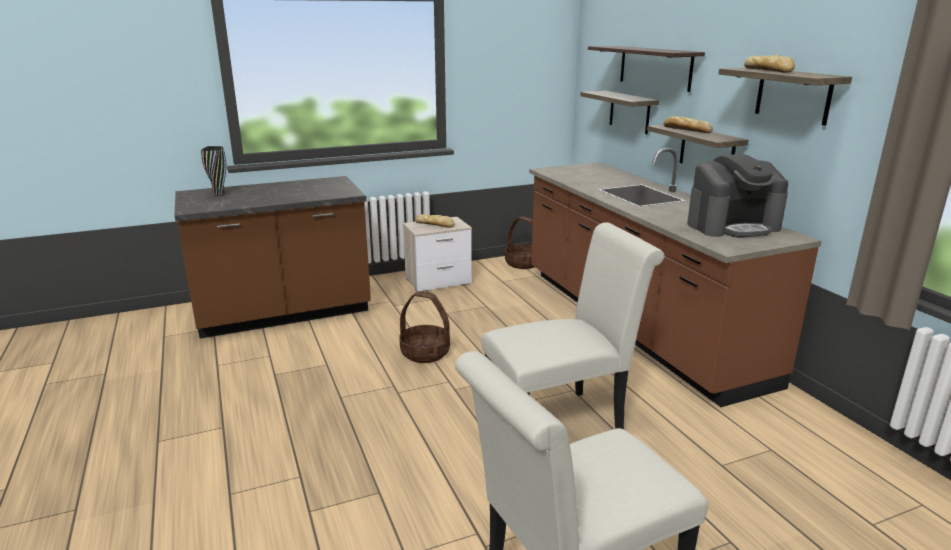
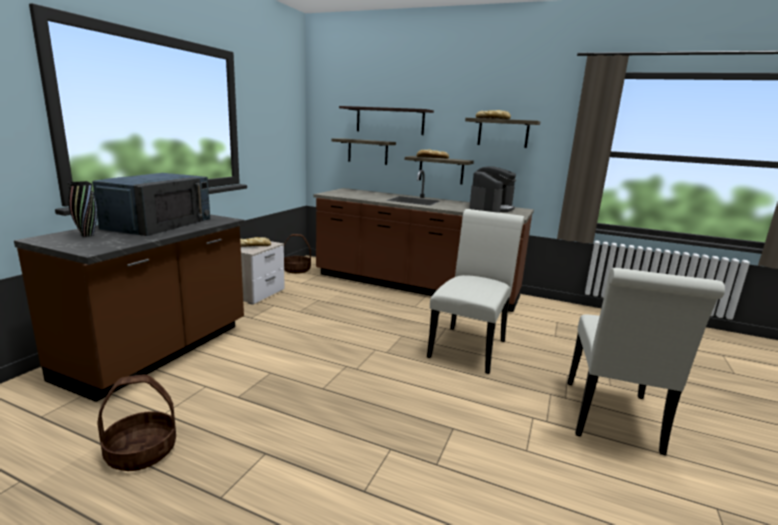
camera: 45 degrees left, 5 degrees down
basket [400,291,450,363] -> basket moved to [97,374,176,471]
none -> blue microwave [92,173,210,236]

